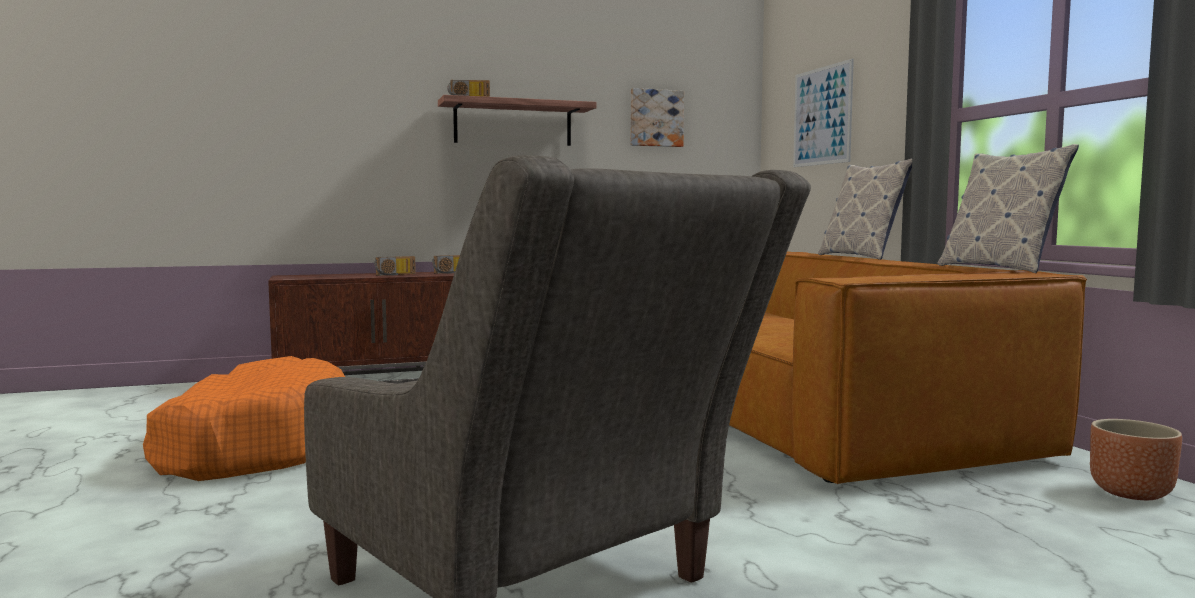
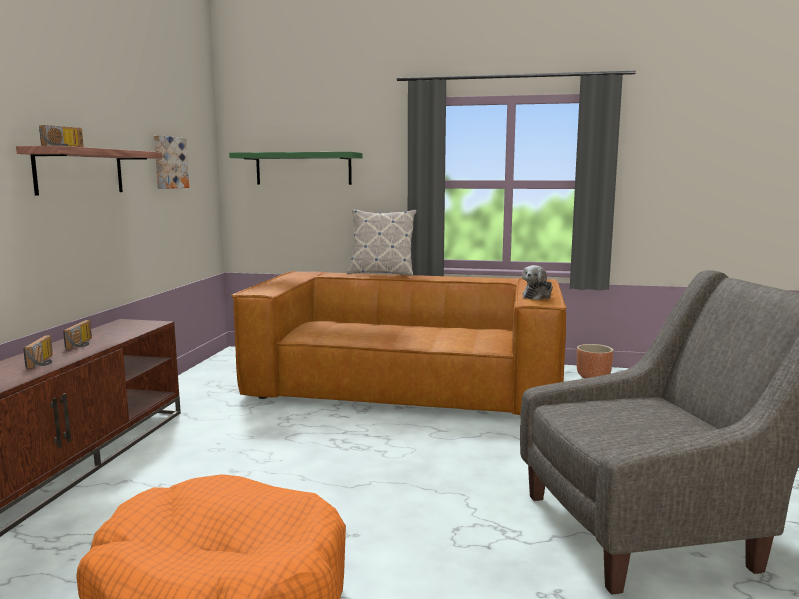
camera: 60 degrees left, 5 degrees up
picture [793,59,854,167] -> green shelf [229,152,362,185]
pillow [937,144,1079,273] -> none
none -> plush toy [522,265,553,300]

